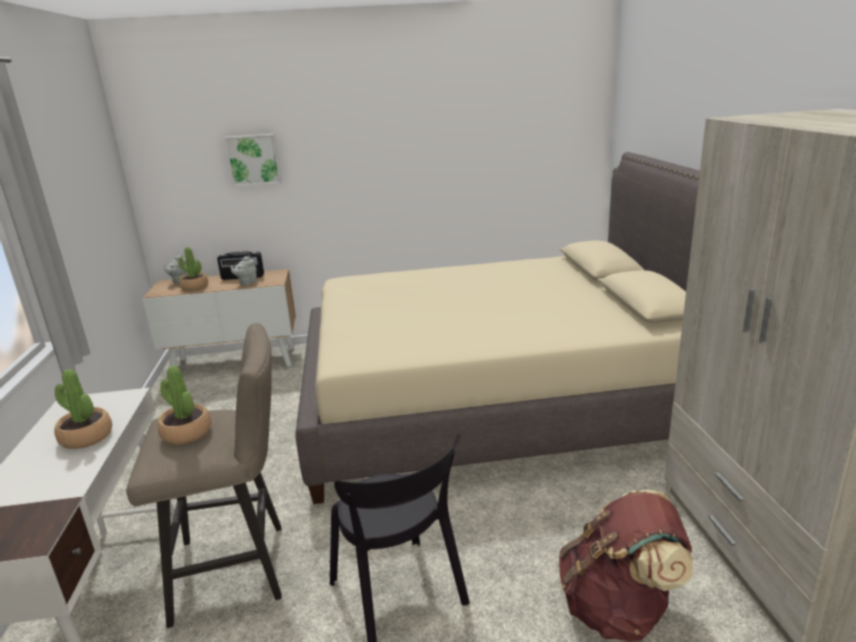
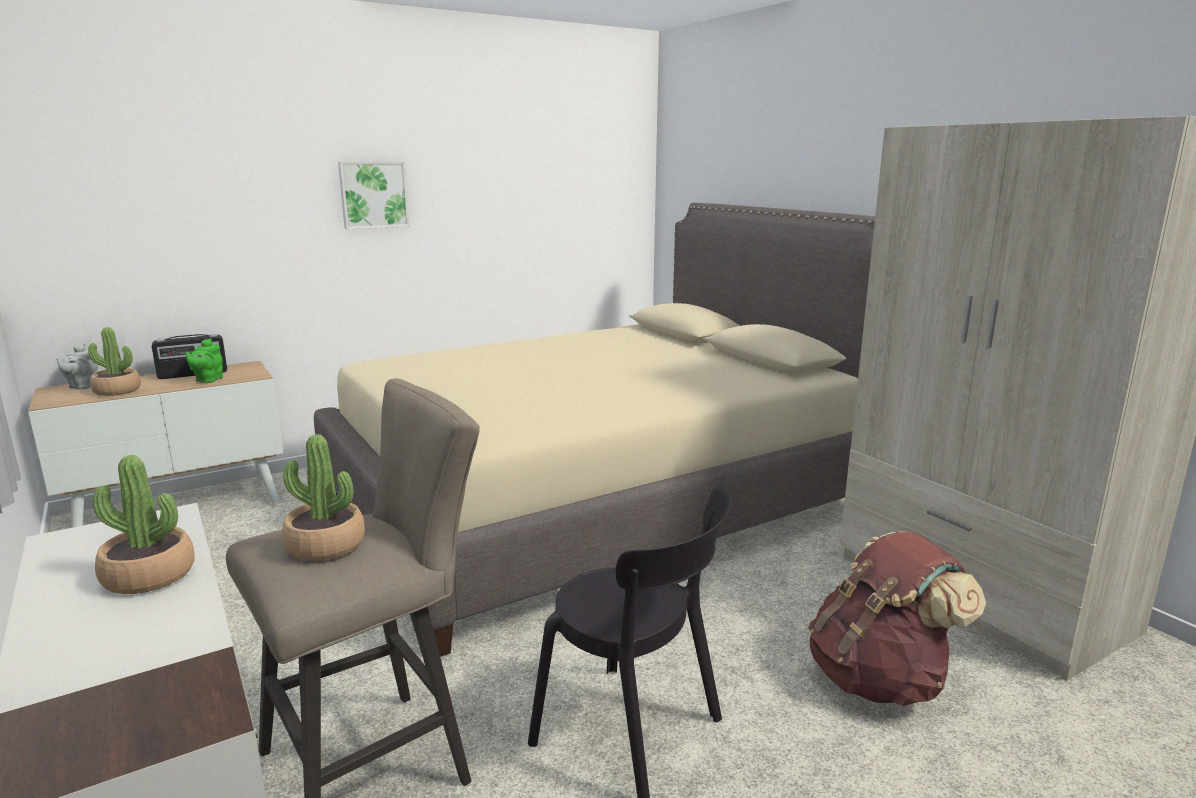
camera: 25 degrees left, 5 degrees down
picture [224,134,282,187] -> picture moved to [338,162,410,229]
grey teapot [231,256,257,286] -> green teapot [185,338,223,383]

